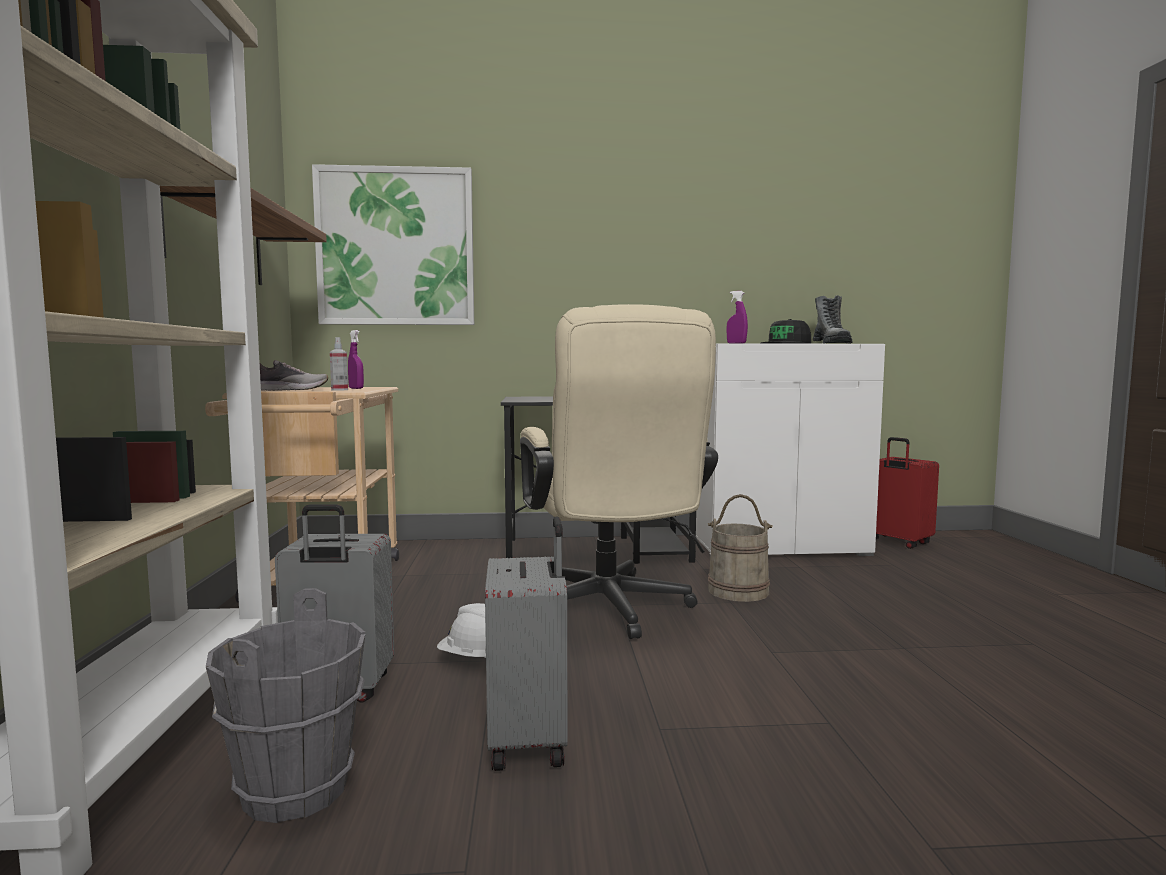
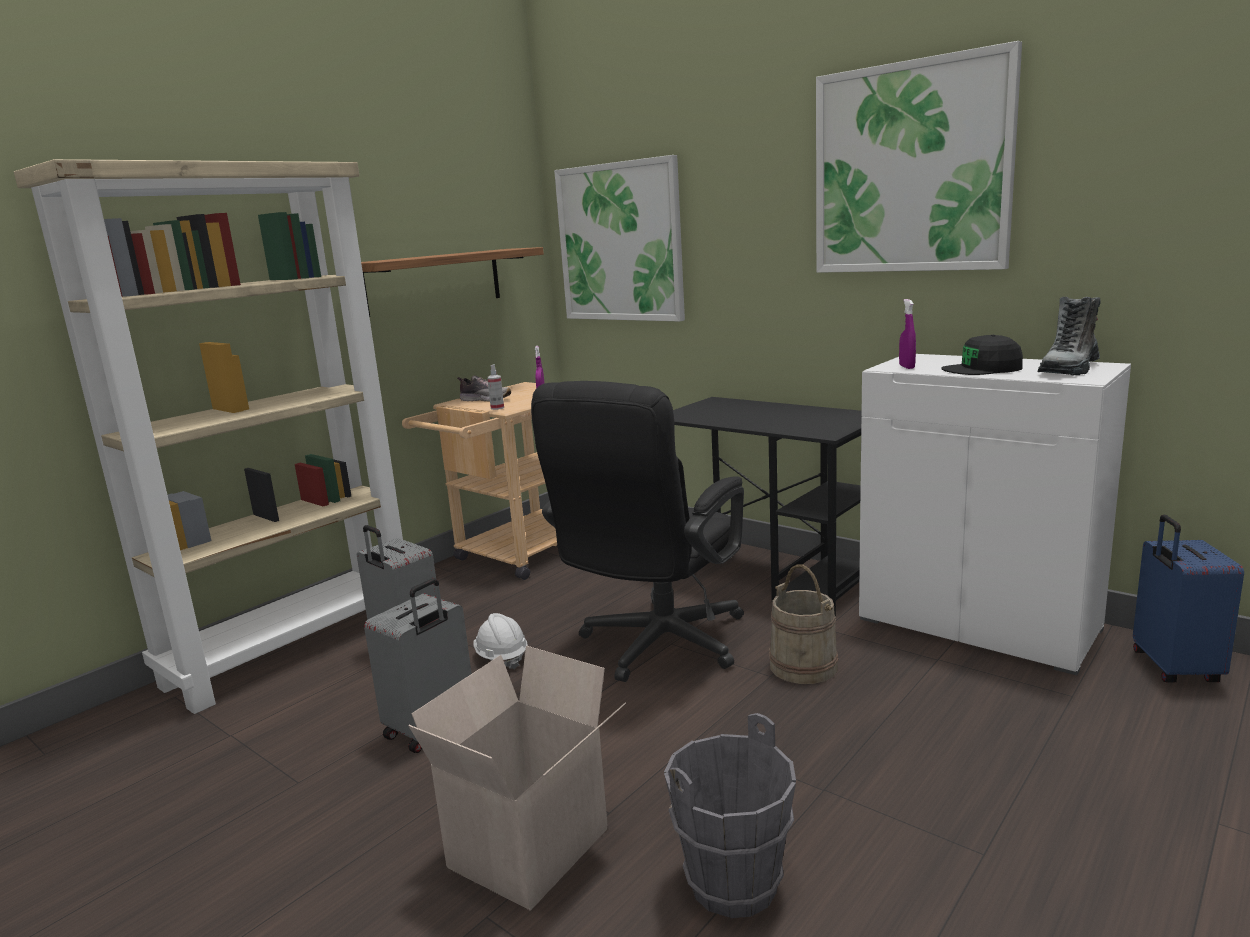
camera: 45 degrees right, 10 degrees up
grey bucket [206,588,365,823] -> grey bucket moved to [664,713,796,918]
beige office chair [520,304,718,639] -> black office chair [531,381,744,682]
red suitcase [876,437,939,549] -> blue suitcase [1133,515,1244,683]
none -> cardboard box [408,646,626,911]
none -> picture [816,41,1022,273]

